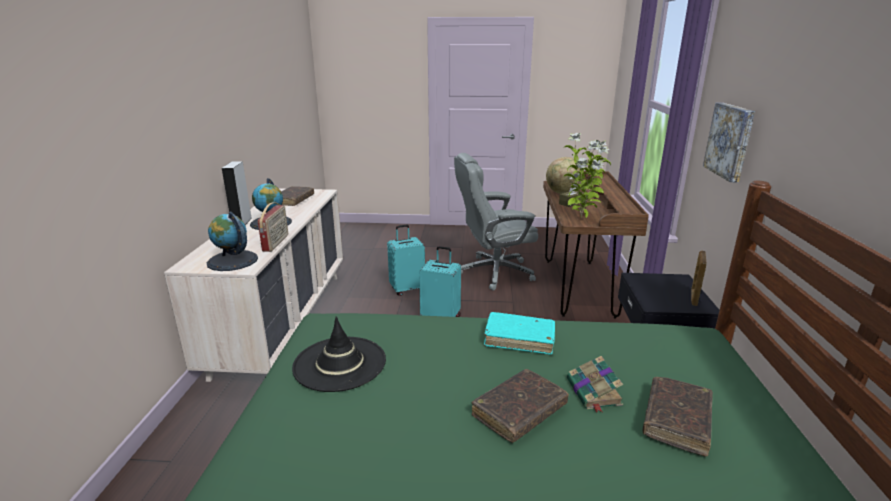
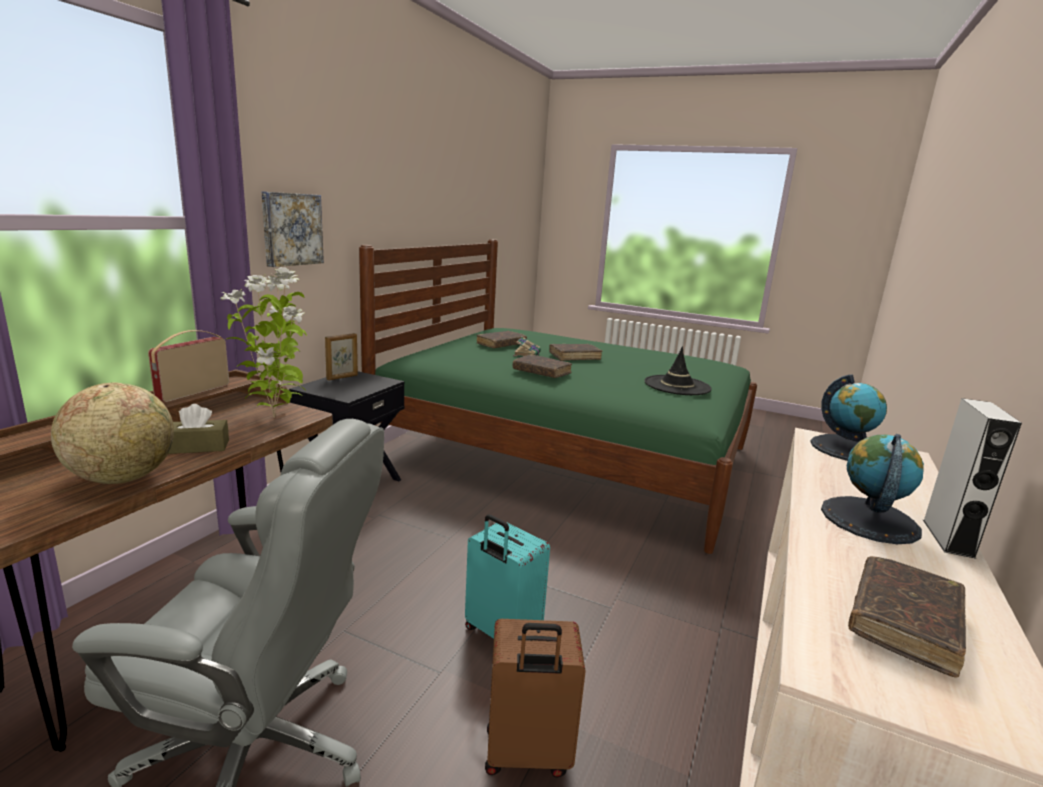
camera: 160 degrees left, 5 degrees down
radio [258,203,288,252] -> radio moved to [148,330,229,402]
turquoise suitcase [387,225,425,296] -> brown suitcase [485,619,586,778]
turquoise book [484,312,555,355] -> brown book [513,354,572,378]

